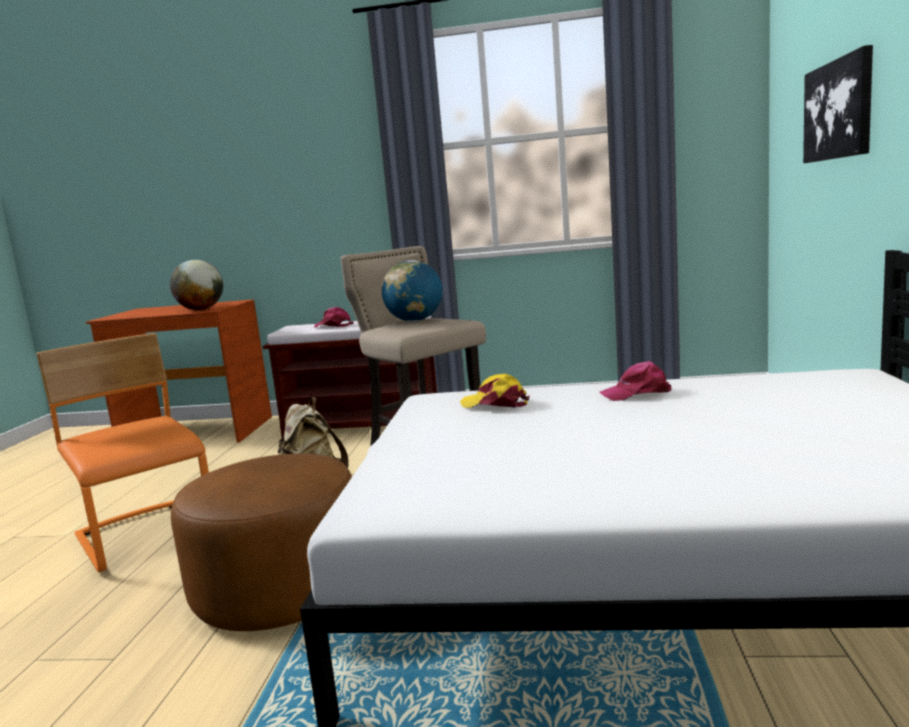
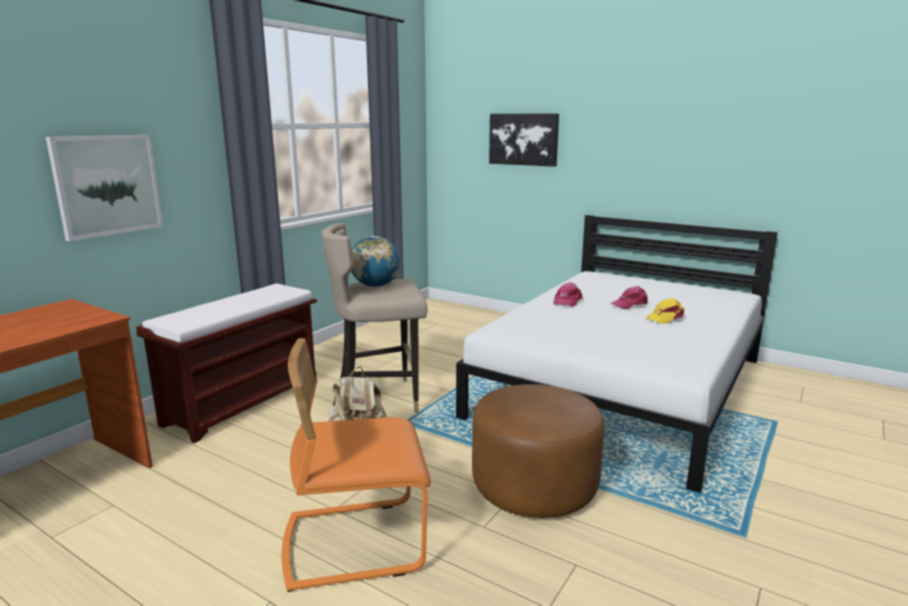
camera: 65 degrees left, 5 degrees up
globe [170,260,223,310] -> none
pink cap [314,307,353,328] -> pink cap moved to [610,286,648,309]
yellow cap [460,374,529,408] -> yellow cap moved to [646,298,684,324]
none -> picture [46,135,163,241]

